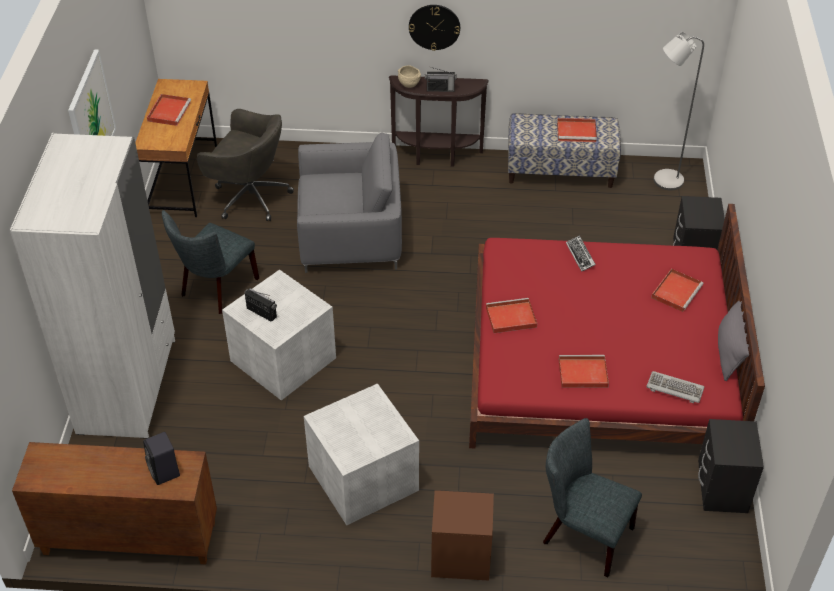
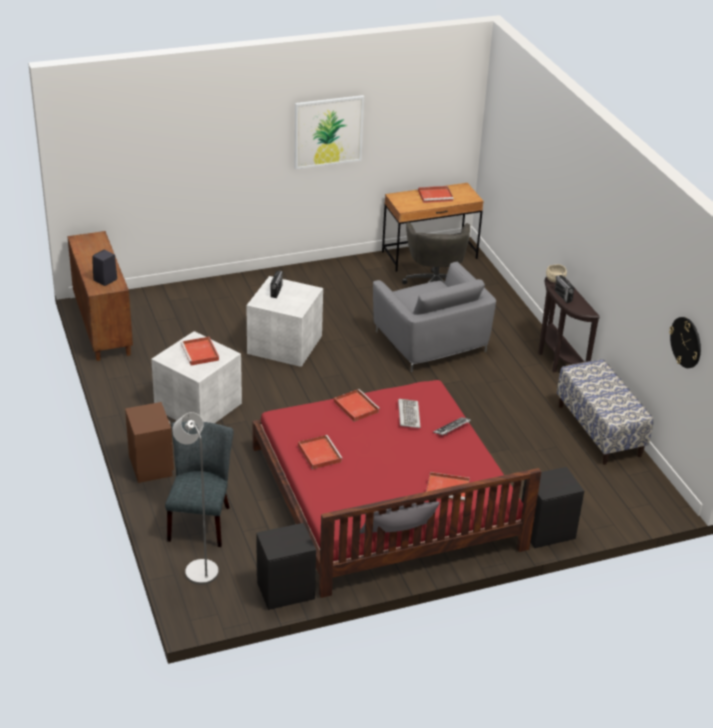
camera: 65 degrees right, 10 degrees down
white wardrobe [10,133,175,439] -> none
grey chair [162,210,259,314] -> none
wall clock [409,5,460,51] -> wall clock moved to [669,317,701,368]
red tray [557,118,597,142] -> red tray moved to [181,337,219,365]
keyboard [646,371,704,403] -> keyboard moved to [398,399,421,428]
grey floor lamp [654,32,704,190] -> grey floor lamp moved to [172,412,219,585]

